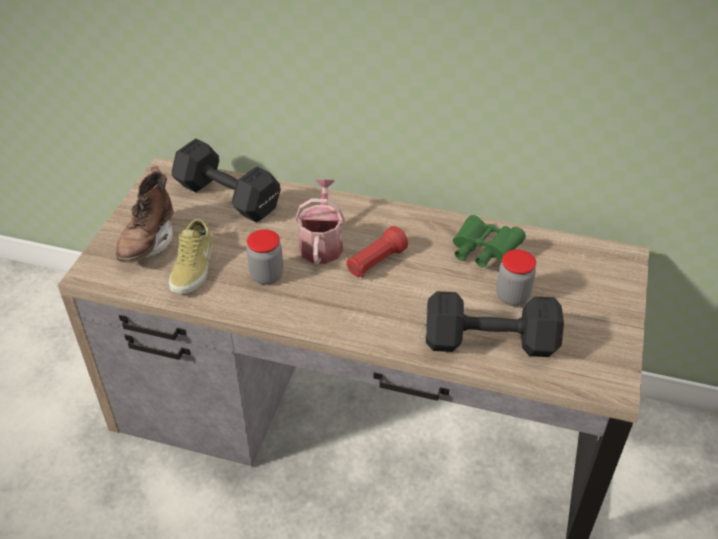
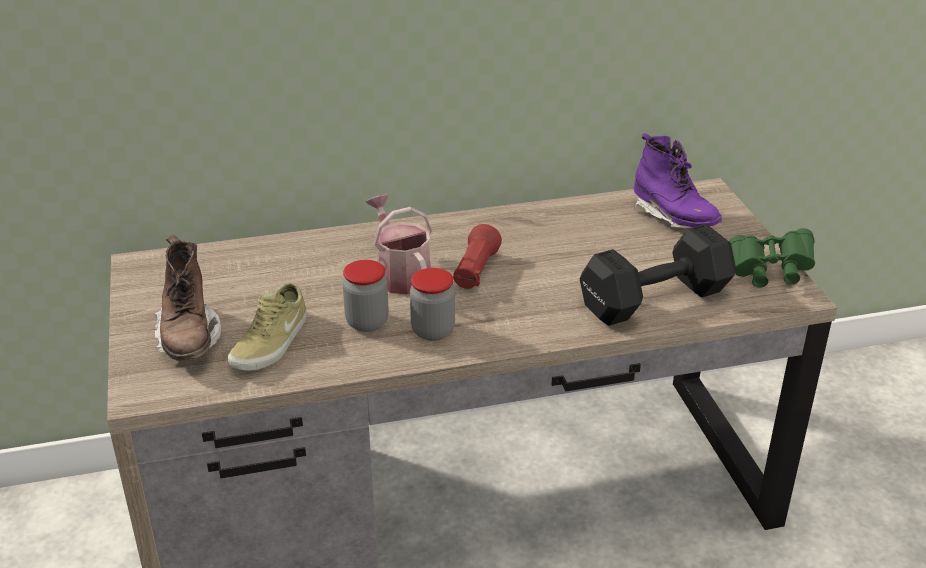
camera: 30 degrees left, 10 degrees down
beige shoe [169,219,212,294] -> beige shoe turned 45 degrees clockwise [228,282,307,371]
black dumbbell [172,139,281,222] -> none
green binoculars [453,215,526,268] -> green binoculars moved to [729,228,815,288]
jar [496,250,536,306] -> jar moved to [410,268,455,341]
none -> purple boot [634,133,722,229]

